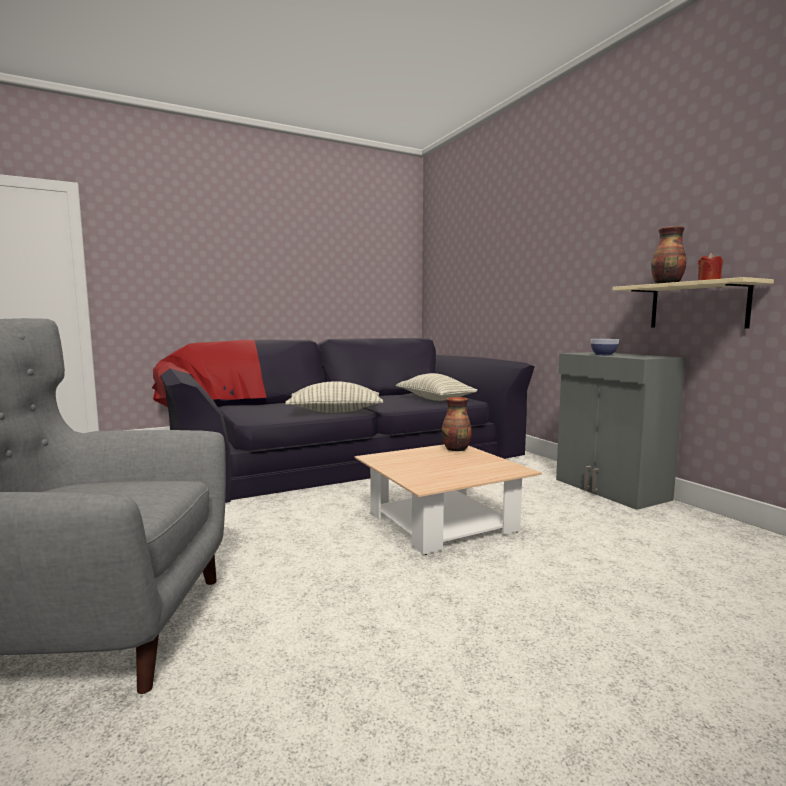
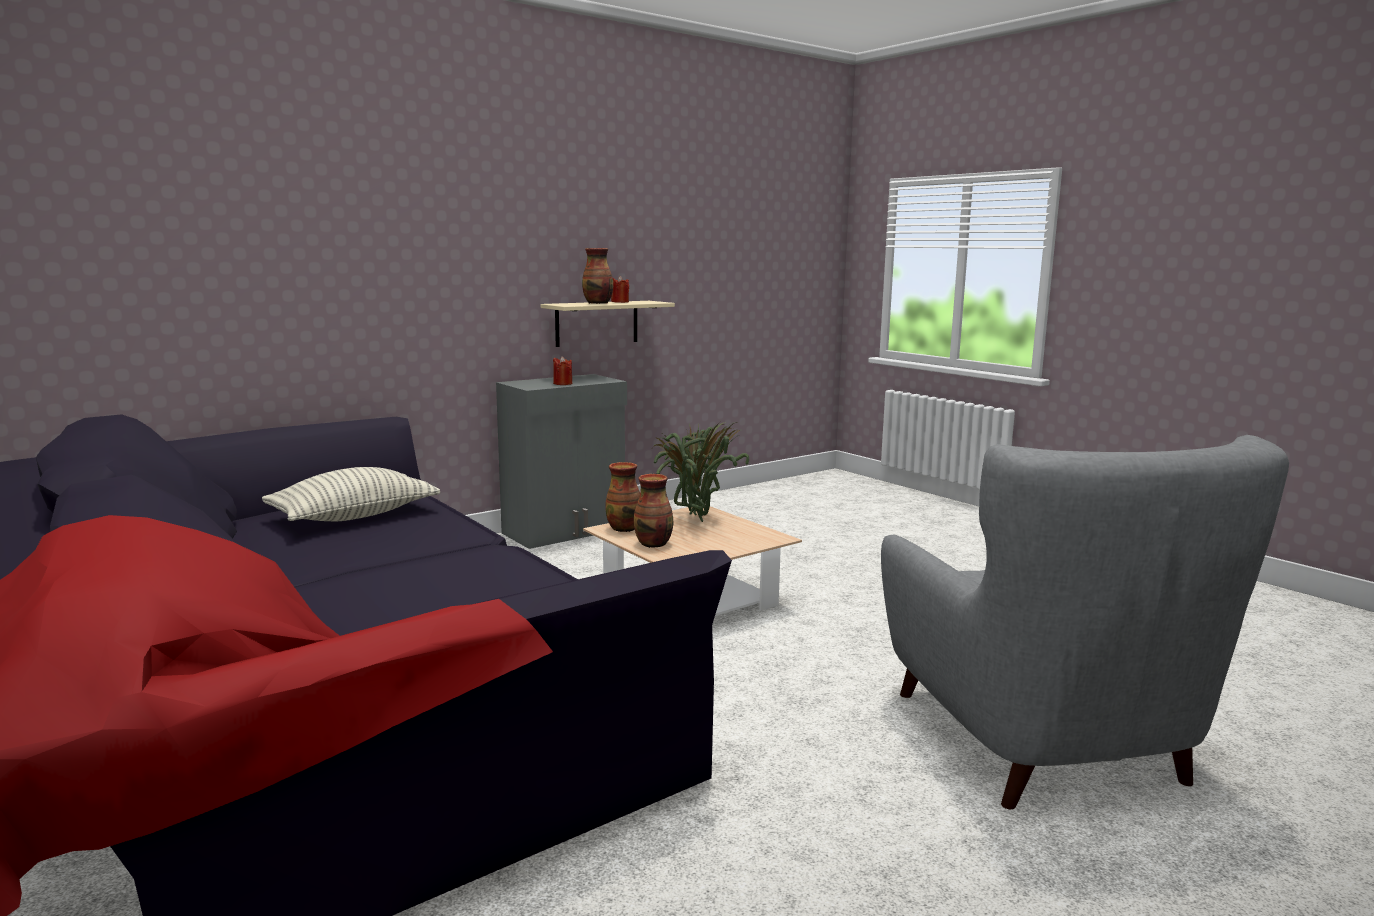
camera: 100 degrees left, 5 degrees up
pillow [285,381,383,413] -> none
bowl [591,339,619,355] -> red candle [553,356,572,385]
none -> vase [634,474,673,548]
none -> potted plant [653,422,749,522]

